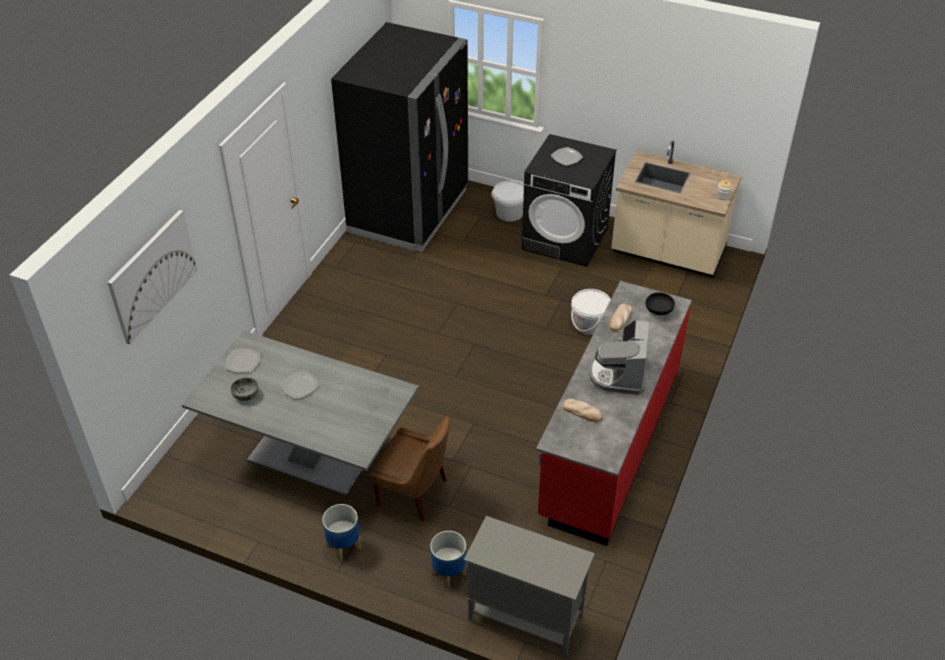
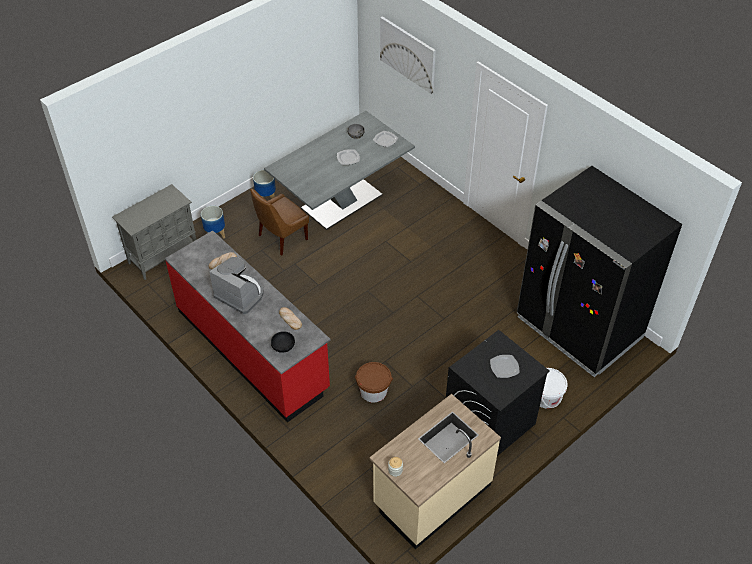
camera: 115 degrees right, 5 degrees up
white bucket [571,289,611,335] -> brown bucket [355,362,393,402]

